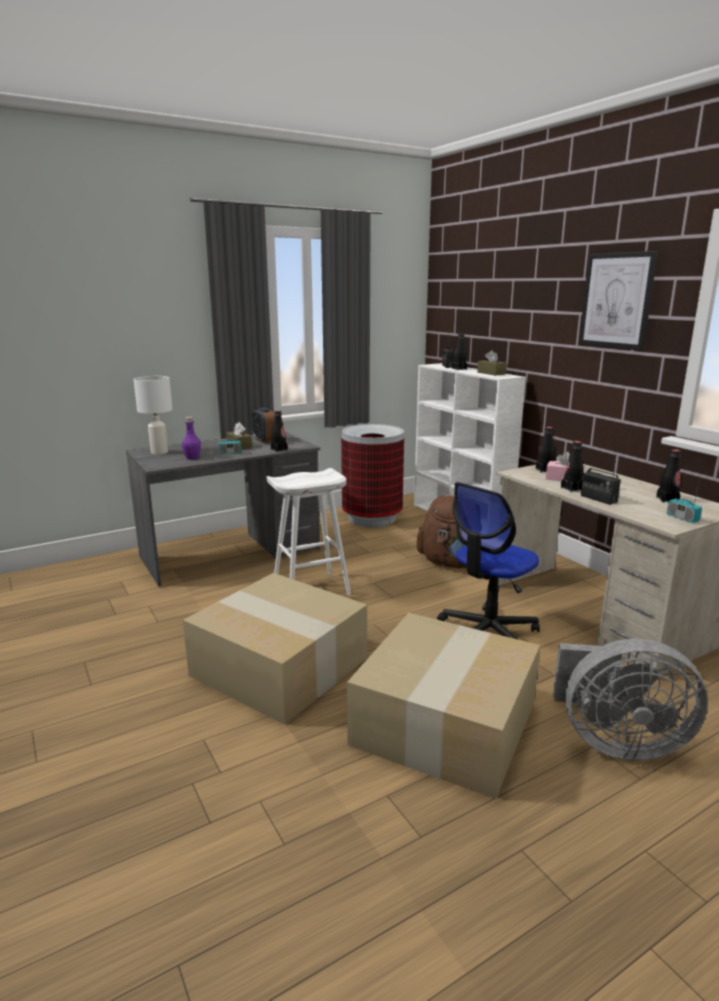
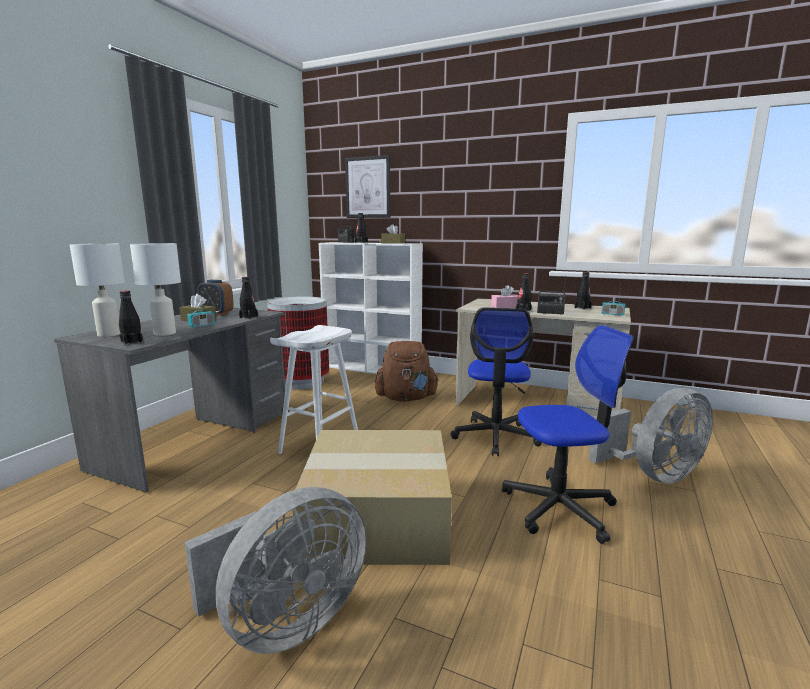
camera: 35 degrees left, 5 degrees down
purple bottle [182,417,201,460] -> white table lamp [130,243,181,336]
cardboard box [347,613,540,799] -> office chair [502,325,633,544]
black bottle [536,427,555,473] -> black bottle moved to [119,291,143,345]
picture [579,251,658,351] -> picture moved to [345,155,390,218]
none -> grey fan [184,487,367,654]

